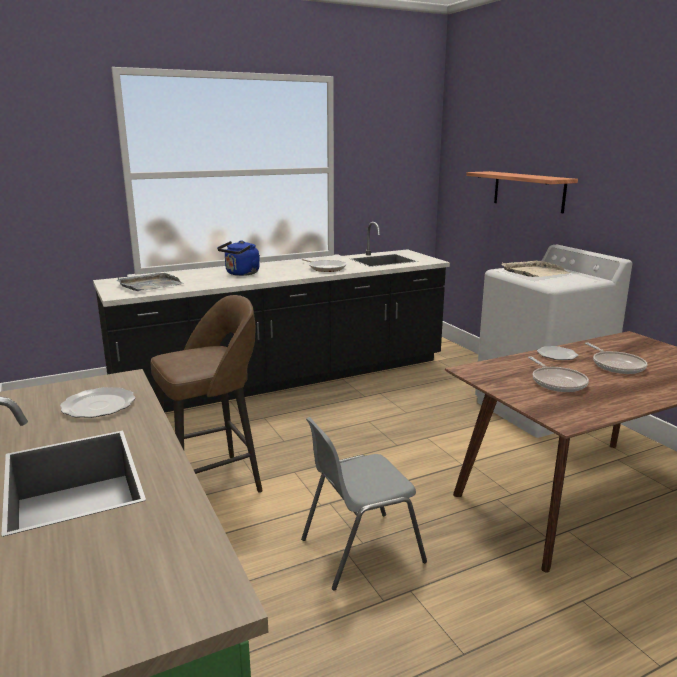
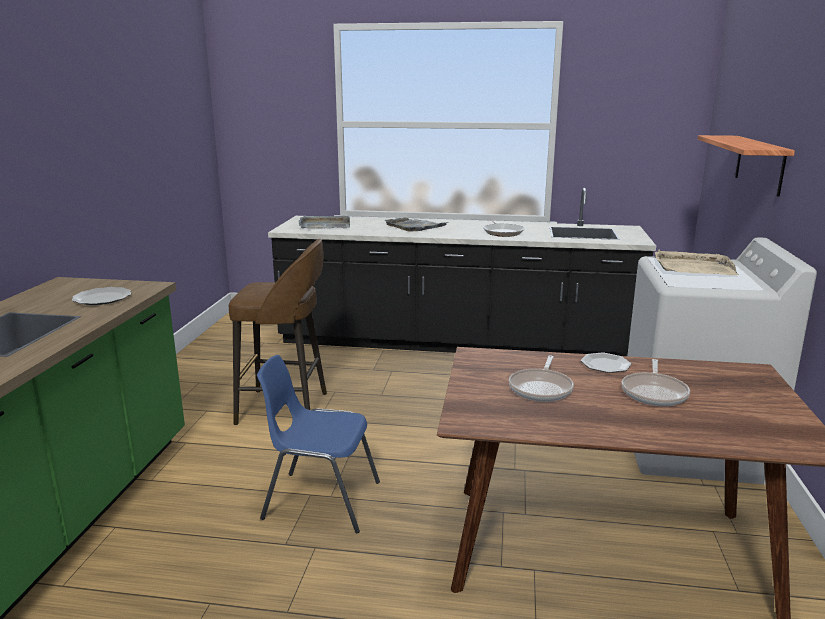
camera: 35 degrees right, 0 degrees up
blue kettle [217,240,260,276] -> grey tray [385,217,446,232]
grey chair [301,417,427,591] -> blue chair [257,355,380,533]

